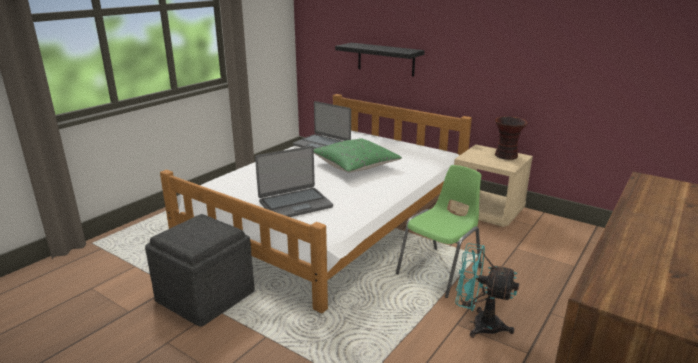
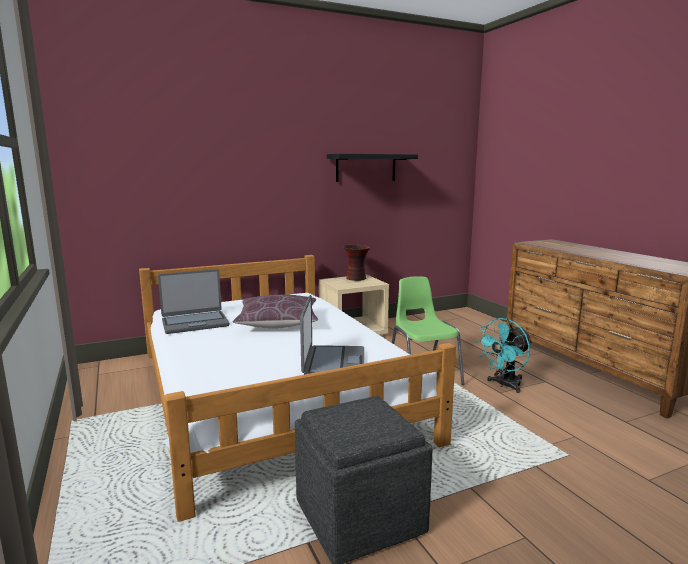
camera: 60 degrees left, 10 degrees down
green pillow [314,138,402,173] -> brown pillow [233,295,318,329]
black shelf [335,43,425,77] -> black shelf moved to [327,154,418,182]

